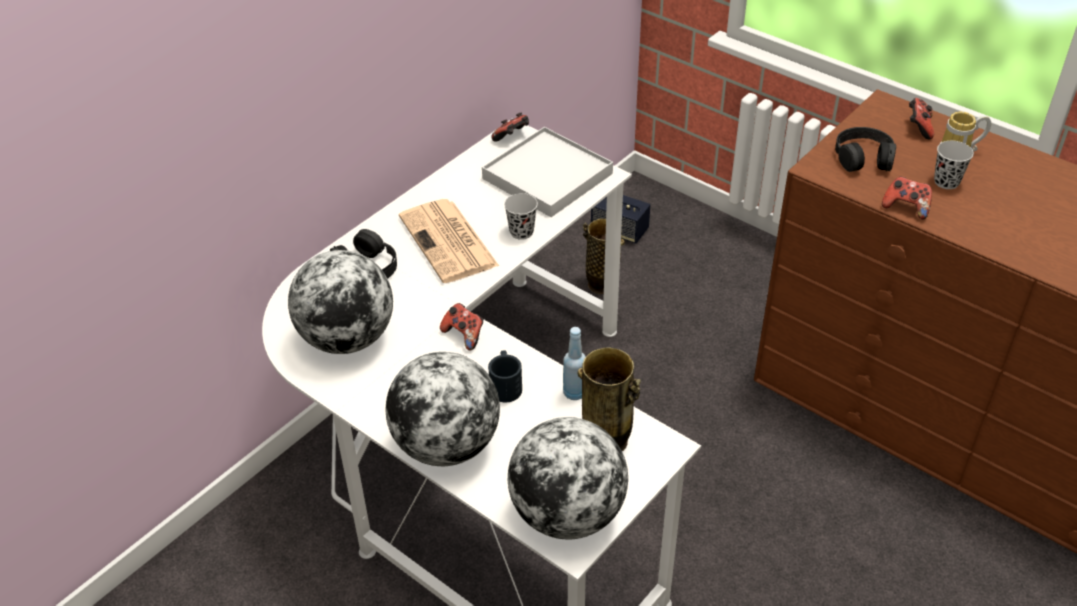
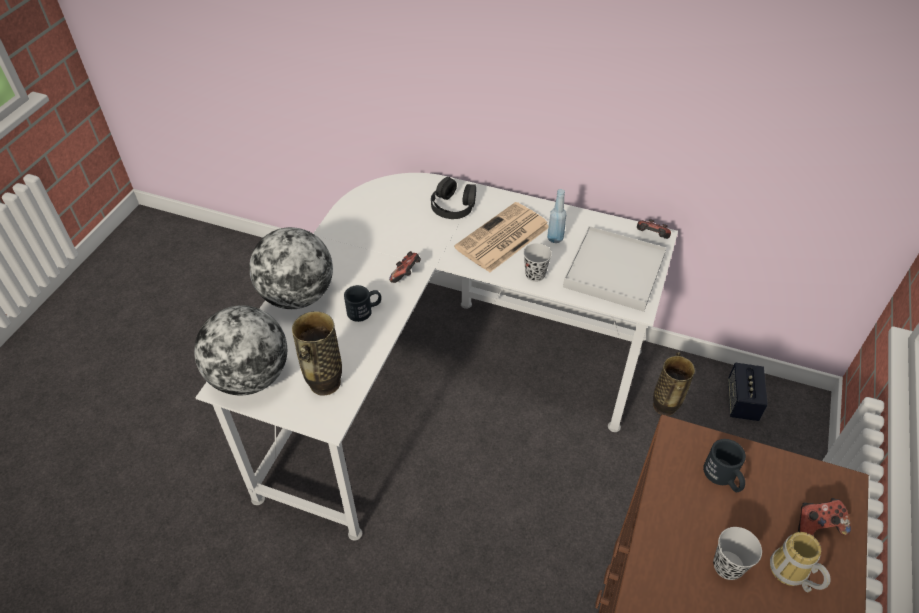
camera: 70 degrees right, 5 degrees up
globe [288,250,393,354] -> none
blue bottle [563,327,585,400] -> blue bottle moved to [547,189,566,243]
black headphones [835,127,896,172] -> black mug [703,439,746,492]
game controller [882,177,932,219] -> none

